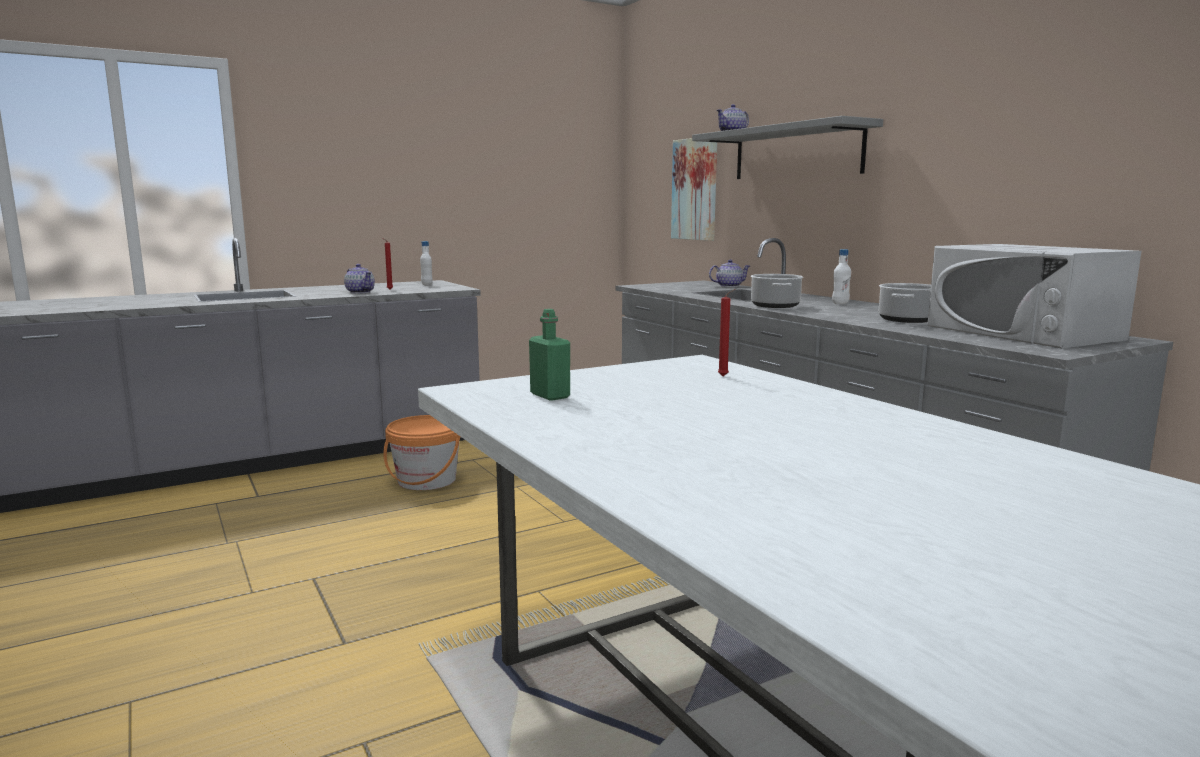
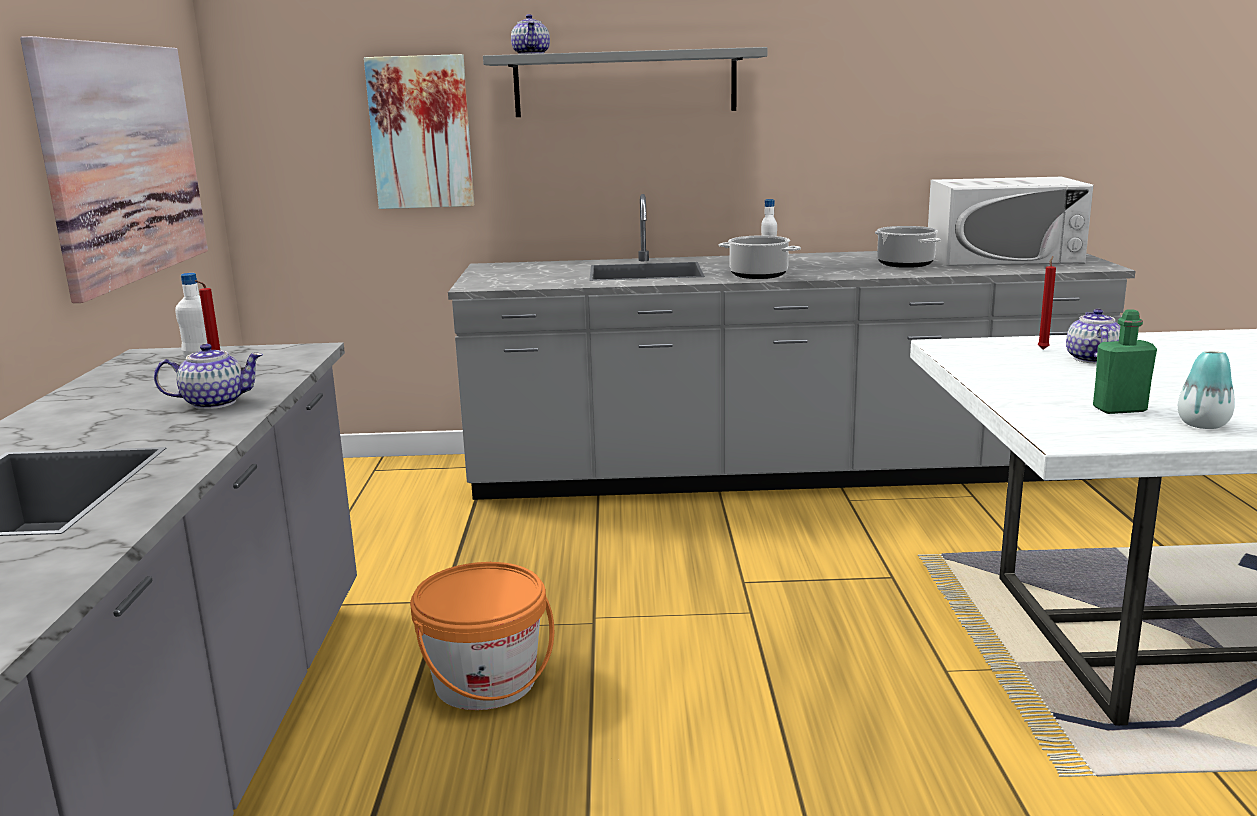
camera: 60 degrees left, 5 degrees up
teapot [709,260,750,287] -> teapot moved to [1066,309,1120,363]
none -> picture [20,36,208,303]
none -> vase [1178,351,1235,429]

